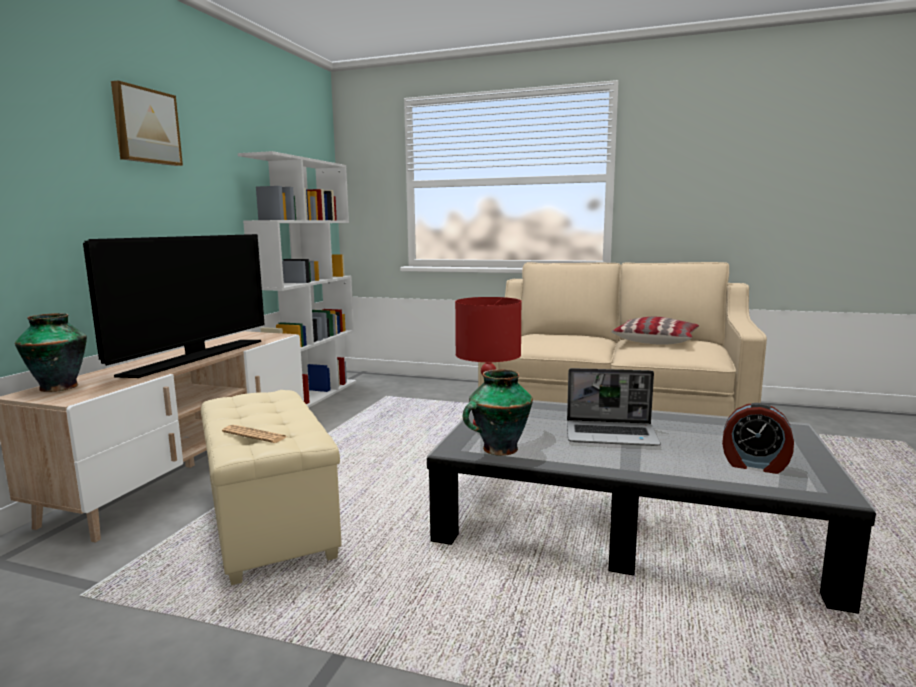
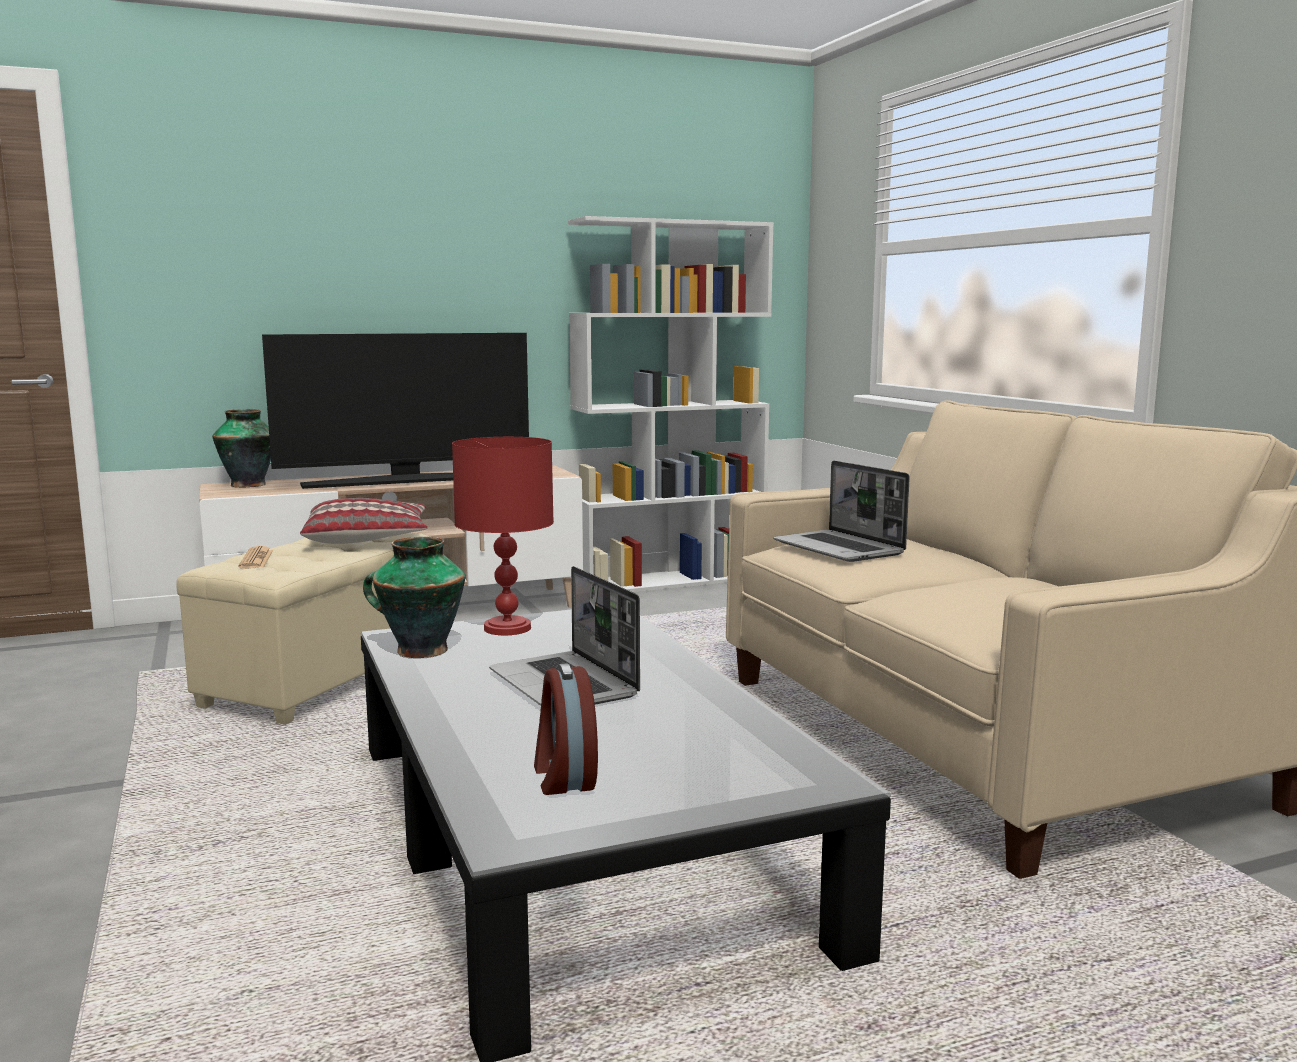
camera: 50 degrees right, 0 degrees up
picture [111,80,183,166] -> none
pillow [611,317,699,345] -> pillow moved to [300,498,428,544]
none -> laptop [773,461,910,562]

